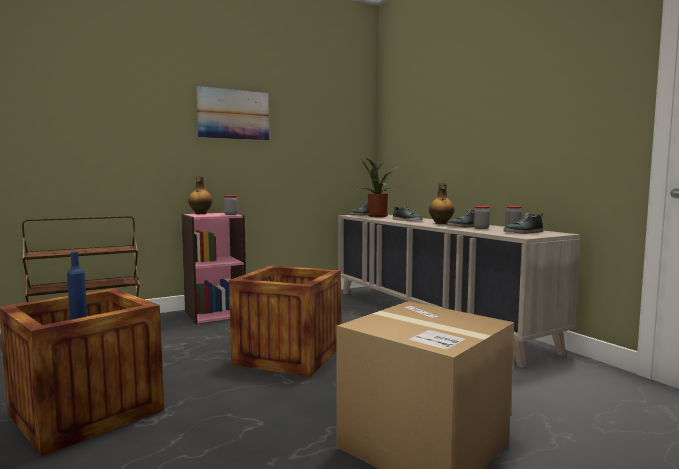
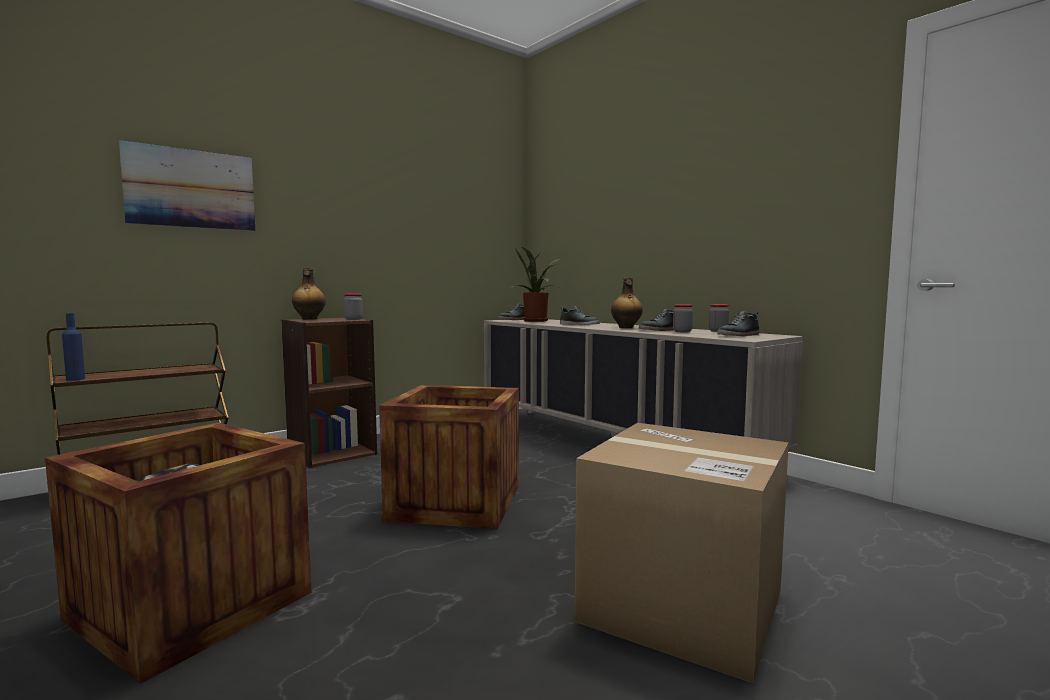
camera: 10 degrees left, 0 degrees up
blue bottle [67,252,87,320] -> blue bottle moved to [62,313,85,381]
pink bookcase [181,213,246,324] -> brown bookcase [281,318,377,468]
picture [196,86,269,141] -> picture moved to [119,140,255,231]

